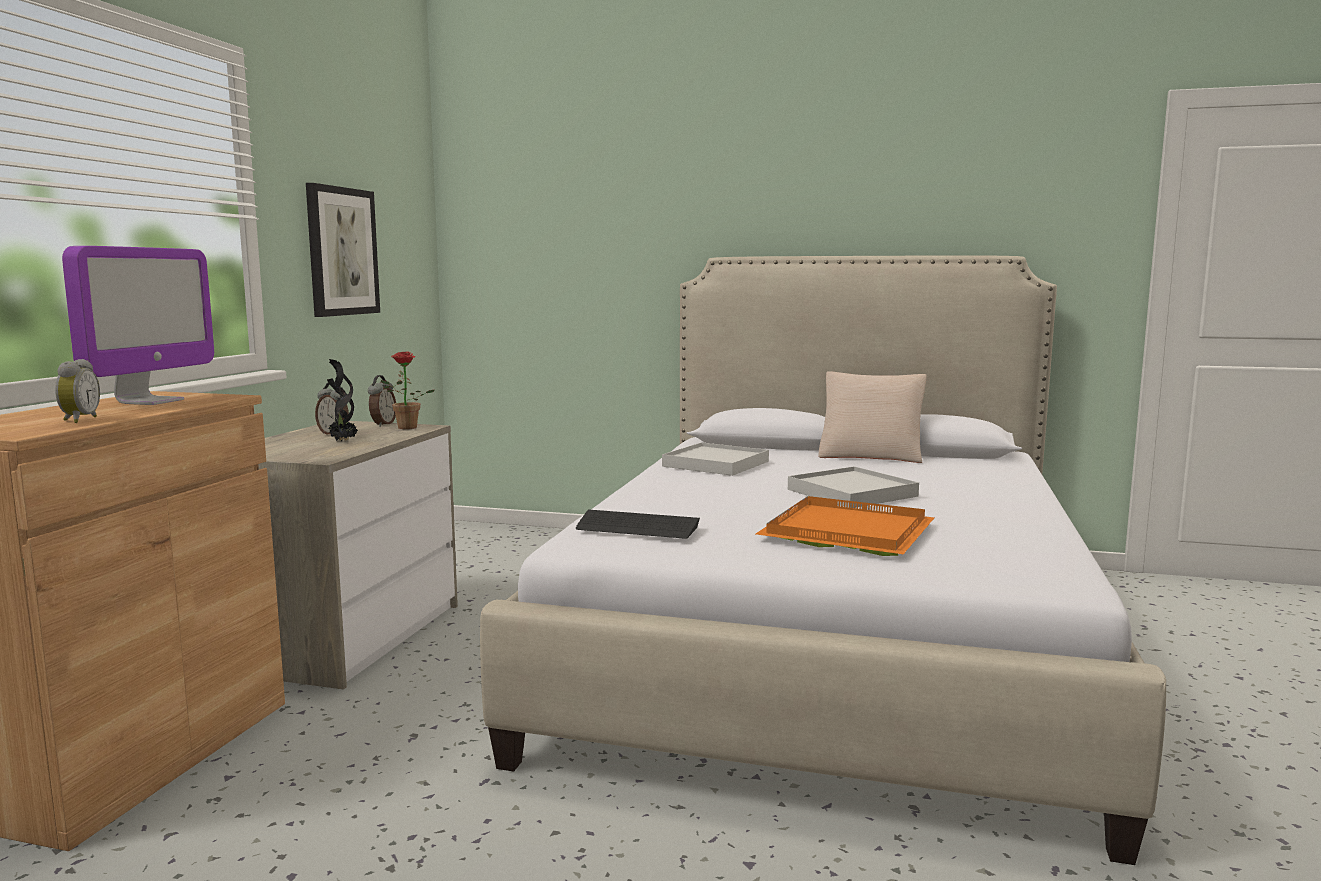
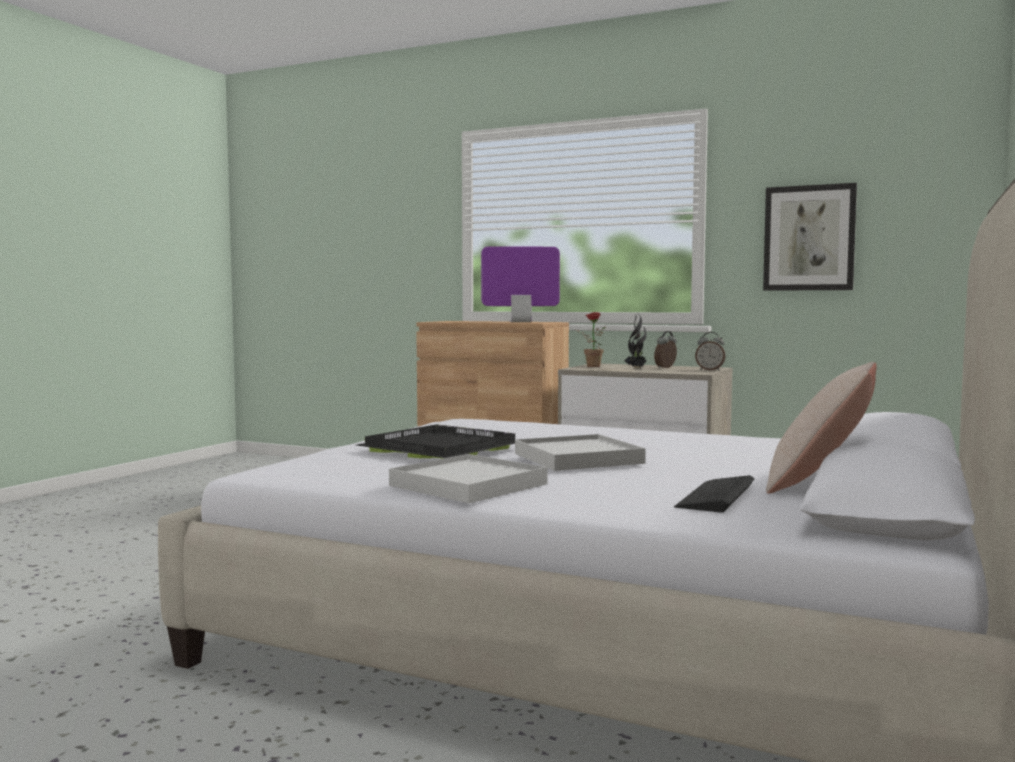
camera: 100 degrees right, 5 degrees down
alarm clock [55,359,100,423] -> none
monitor [62,246,214,405] -> monitor turned 150 degrees clockwise [481,246,560,322]
potted plant [381,351,435,429] -> potted plant moved to [576,312,606,367]
keyboard [576,509,700,539] -> keyboard moved to [674,475,754,512]
white tray [662,442,769,476] -> white tray moved to [389,454,548,503]
orange tray [756,496,934,556] -> black tray [357,424,515,458]

